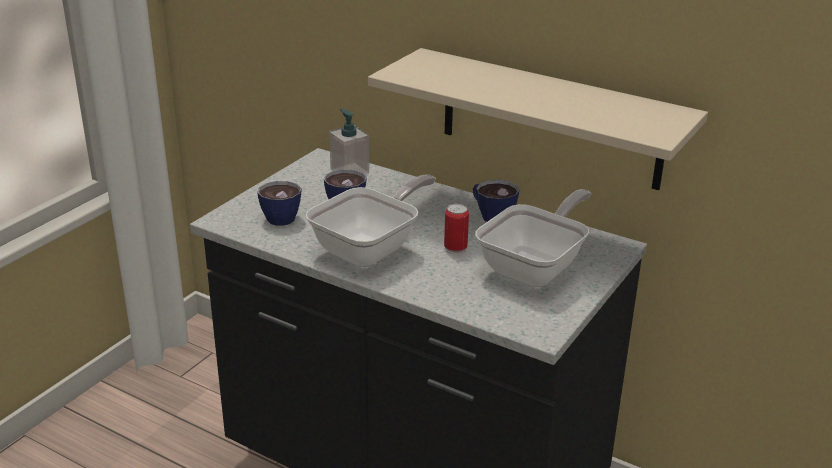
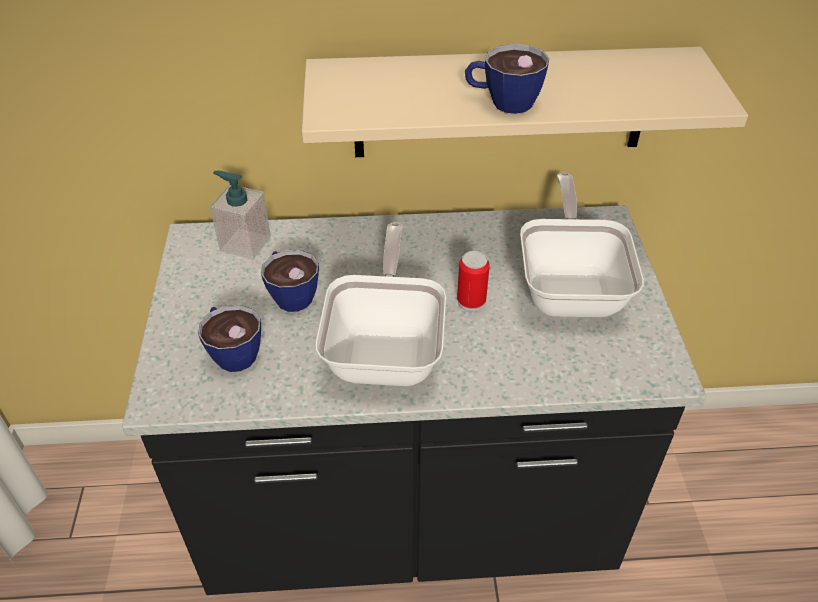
camera: 35 degrees left, 15 degrees up
cup [473,179,519,222] -> cup moved to [465,44,549,114]

